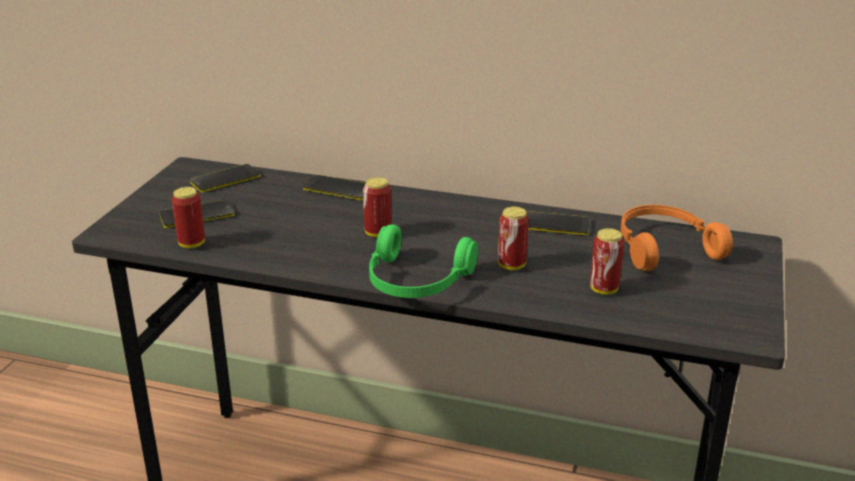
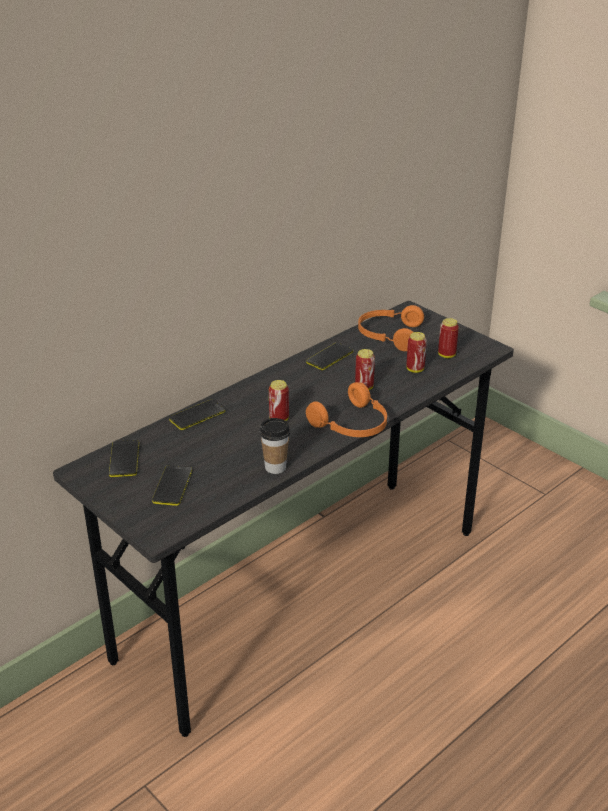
camera: 60 degrees left, 5 degrees up
can [172,187,205,248] -> can moved to [438,318,459,358]
green headphones [369,224,478,298] -> orange headphones [306,382,387,437]
none -> cup [260,418,290,474]

